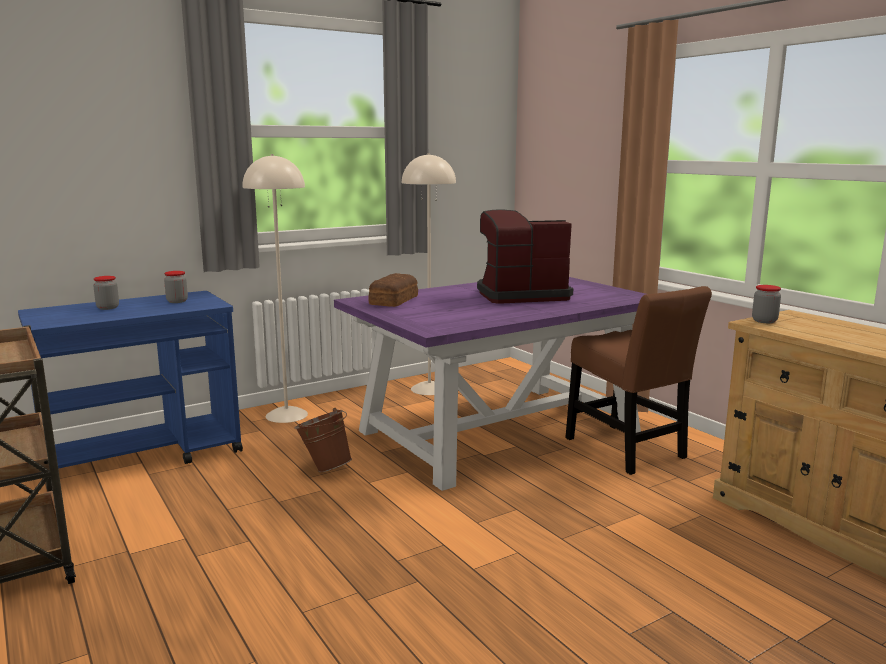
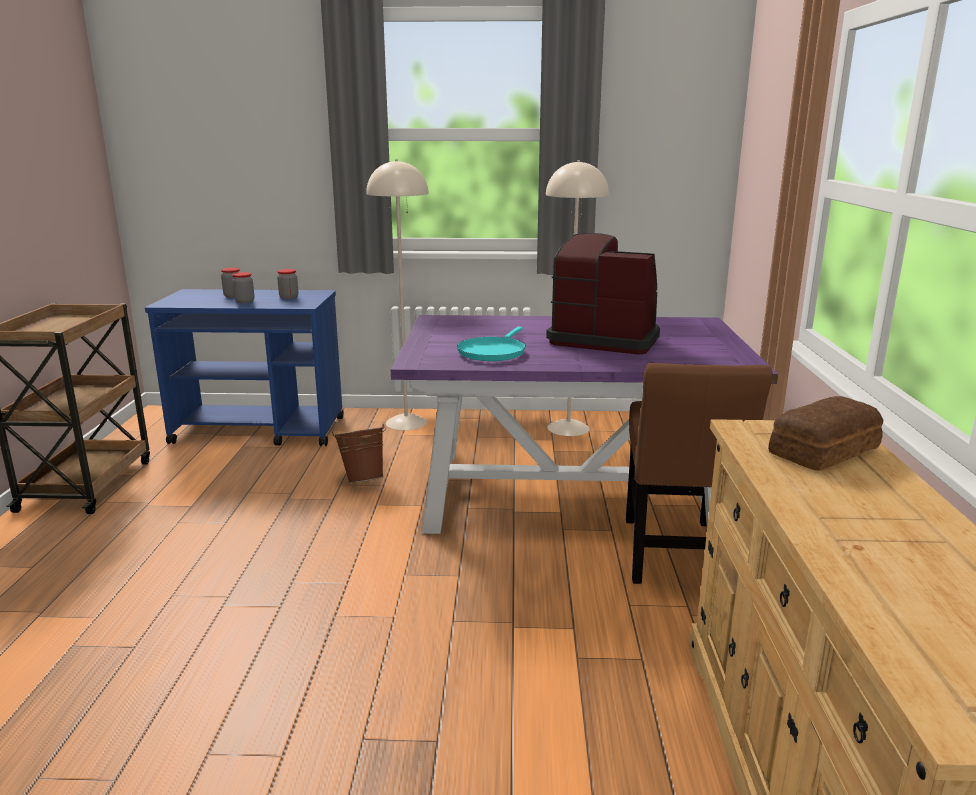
camera: 35 degrees right, 5 degrees up
bread [369,273,418,307] -> bread moved to [768,396,883,471]
jar [752,285,781,323] -> jar moved to [232,272,254,303]
none -> turquoise frying pan [457,327,526,361]

